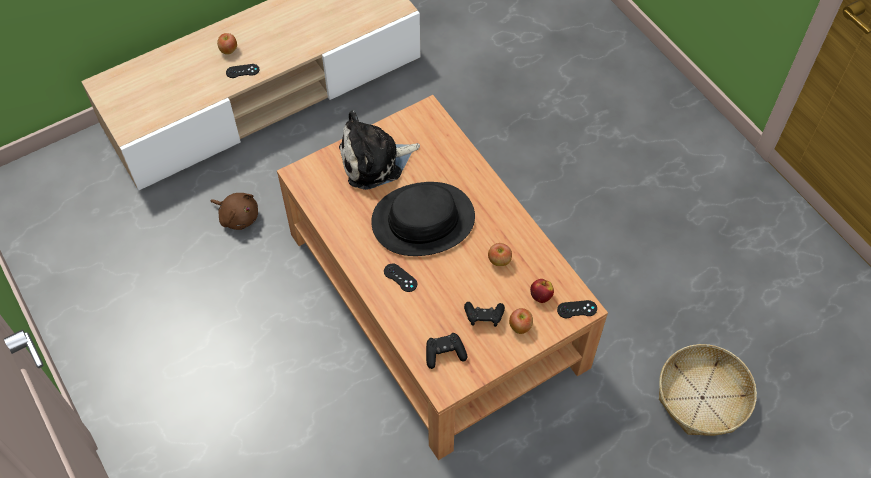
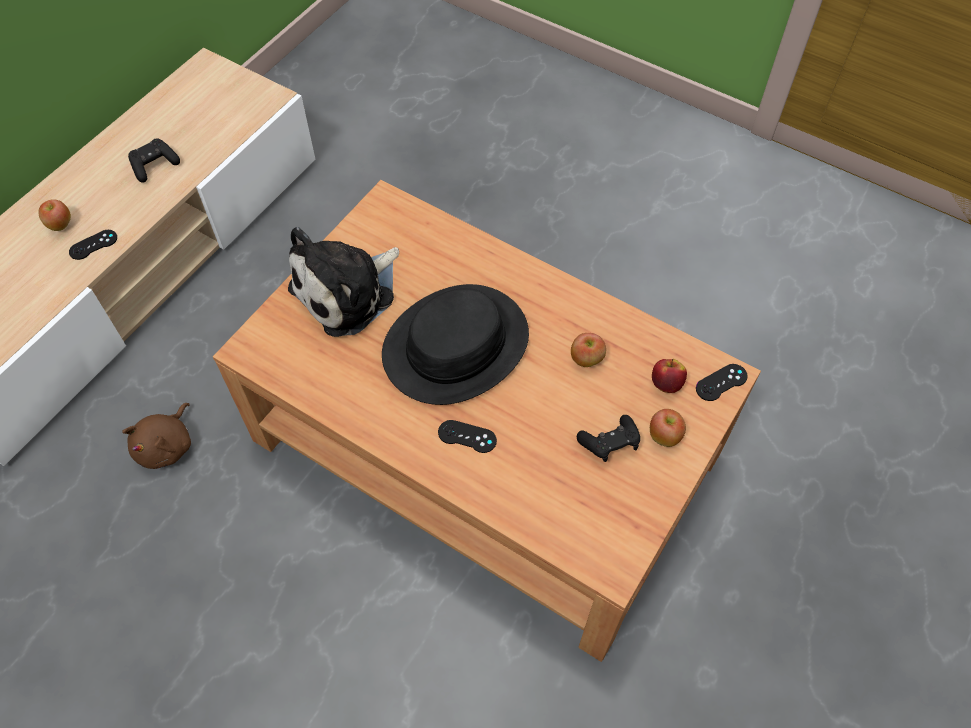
camera: 25 degrees left, 0 degrees up
brown plush toy [211,193,258,230] -> brown plush toy turned 105 degrees clockwise [122,403,191,469]
black game controller [426,333,467,369] -> black game controller moved to [128,138,180,183]
basket [659,344,757,436] -> none

